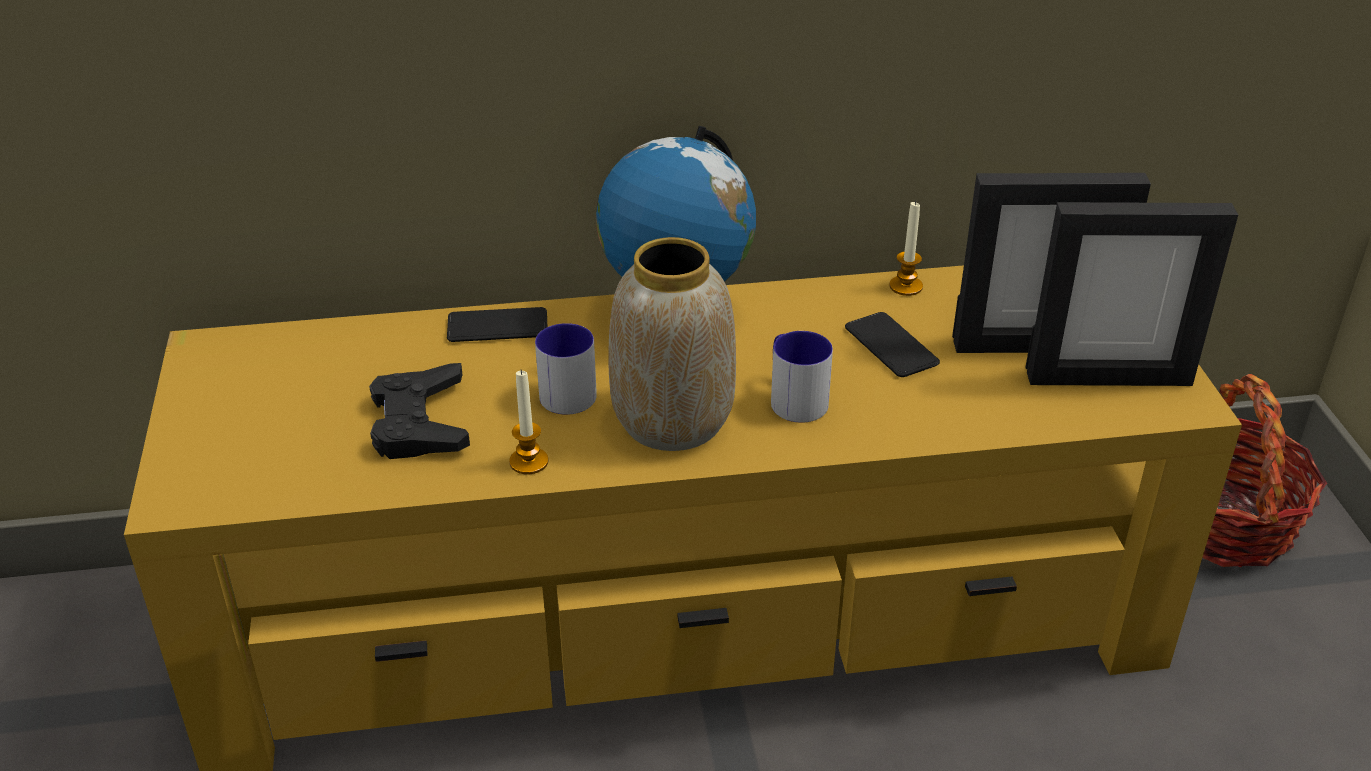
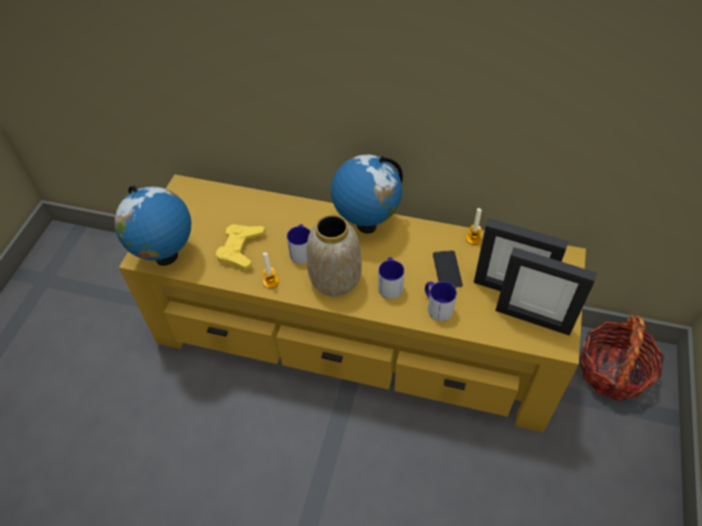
camera: 25 degrees right, 15 degrees up
black game controller [369,363,470,459] -> yellow game controller [216,224,266,270]
phone [447,307,547,342] -> none
none -> globe [115,185,191,266]
none -> mug [425,281,457,321]

